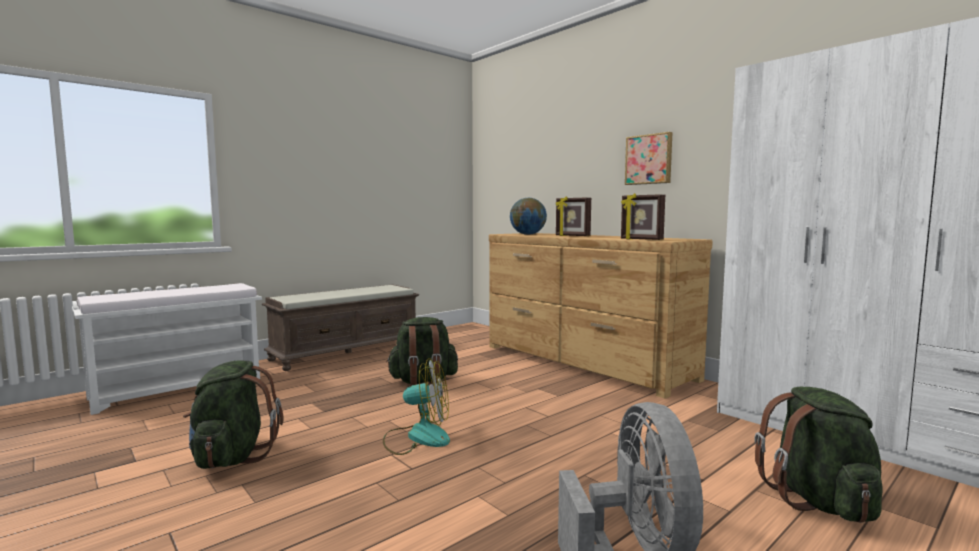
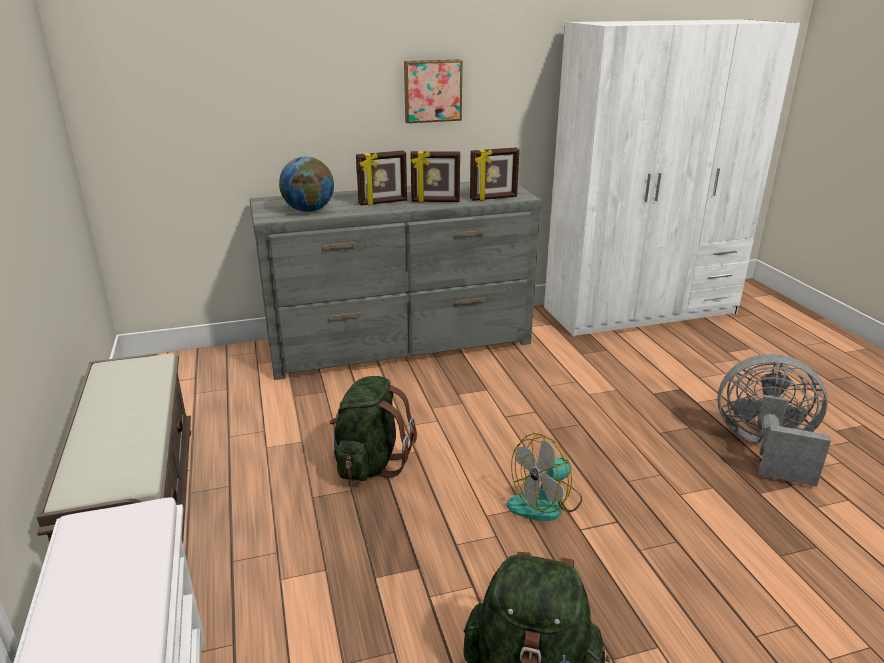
camera: 65 degrees left, 20 degrees up
fan [383,358,450,455] -> fan turned 150 degrees counterclockwise [507,433,582,521]
brown dresser [489,233,713,399] -> grey dresser [250,182,542,380]
green backpack [754,387,882,523] -> none
none -> picture frame [411,151,460,203]

